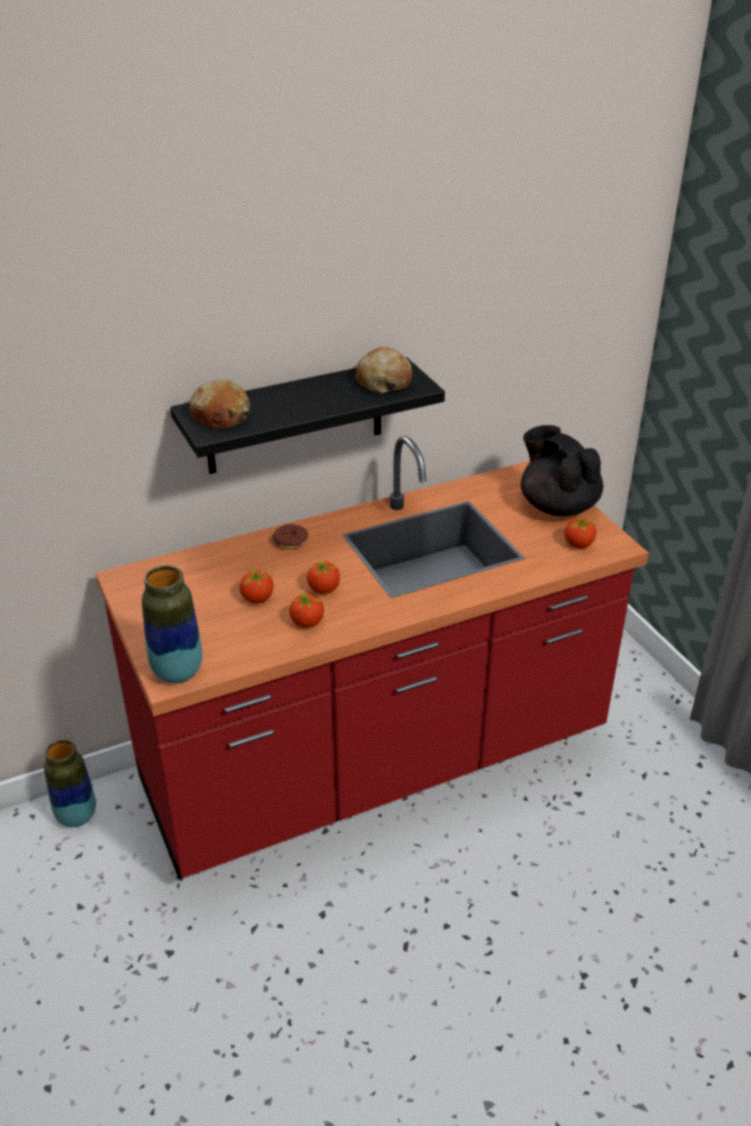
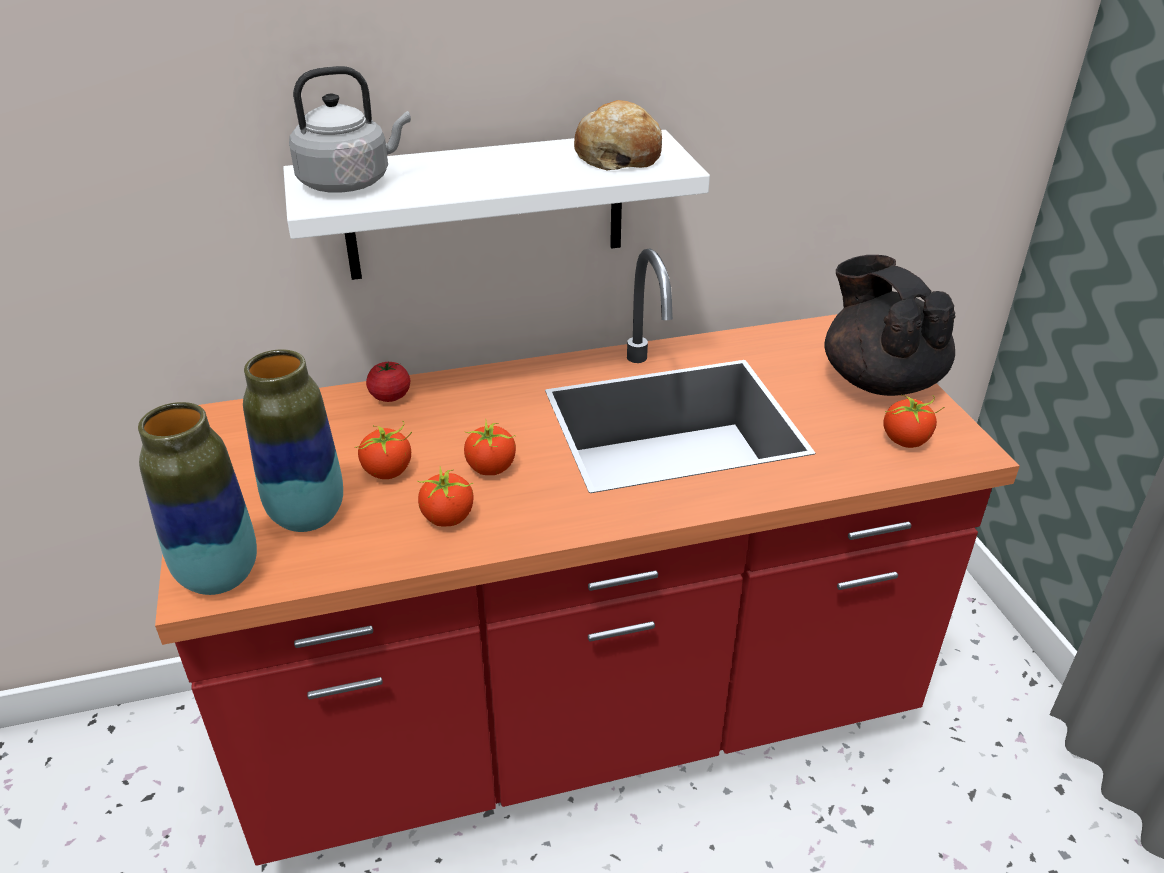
camera: 10 degrees right, 0 degrees up
vase [44,740,96,827] -> vase moved to [243,349,343,532]
black shelf [170,357,445,474] -> white shelf [283,130,710,280]
bread [190,379,250,429] -> grey kettle [289,66,411,193]
donut [273,524,308,549] -> none
none -> tomato [366,362,411,402]

